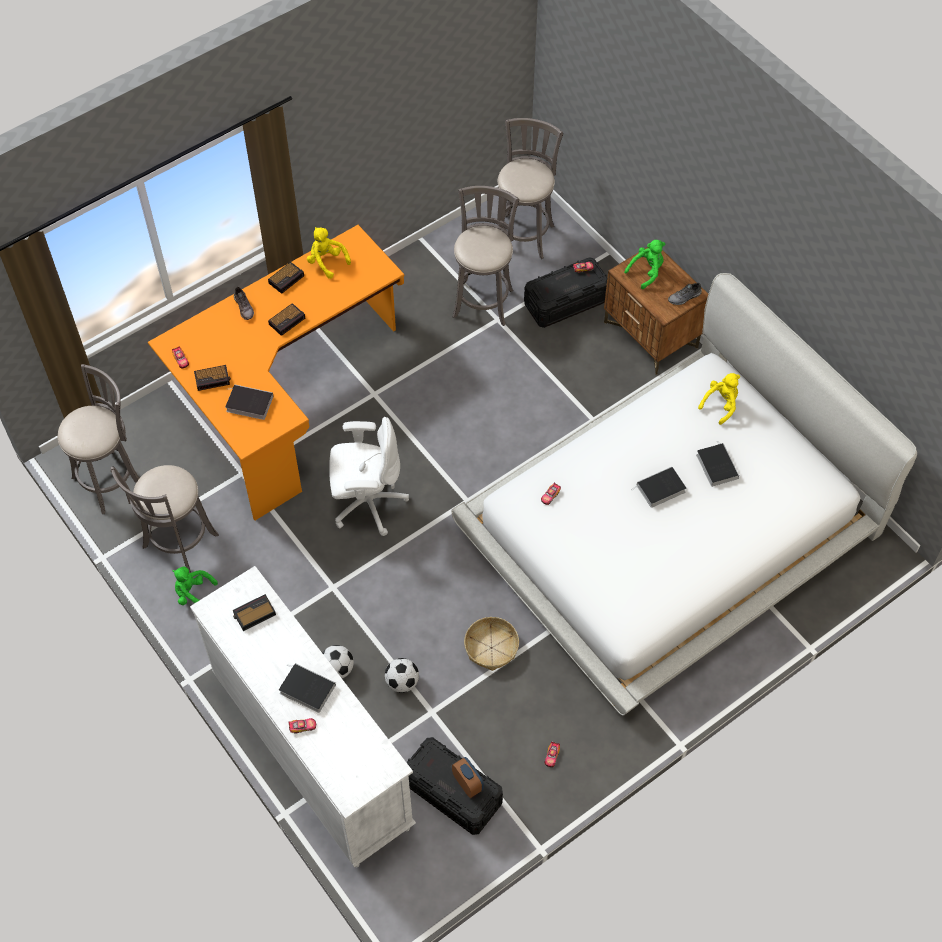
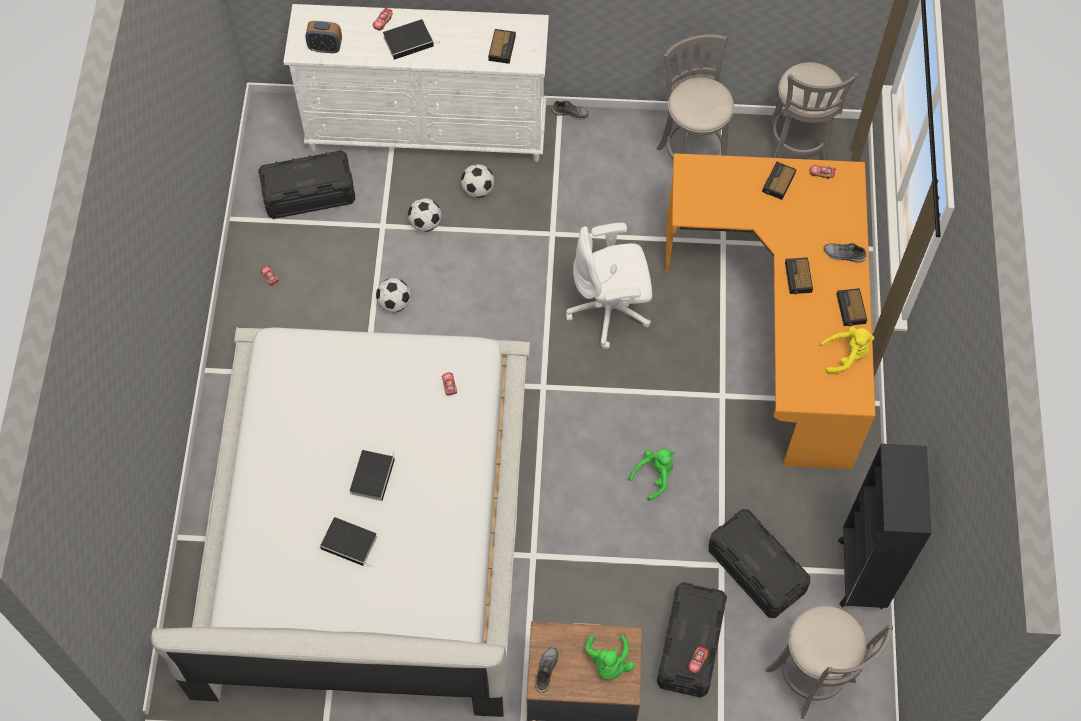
camera: 130 degrees right, 5 degrees up
green plush toy [172,567,218,605] -> green plush toy moved to [628,449,675,501]
book [225,384,273,420] -> none
white office chair [329,417,409,536] -> white office chair turned 45 degrees clockwise [566,223,652,349]
grey stool [452,186,519,326] -> black storage box [709,509,810,618]
alarm clock [452,757,484,798] -> alarm clock moved to [305,21,342,54]
basket [464,617,519,671] -> football [376,278,411,312]
yellow plush toy [698,373,740,425] -> none
none -> grey shoe [552,101,589,119]
none -> black bookcase [837,444,932,609]

